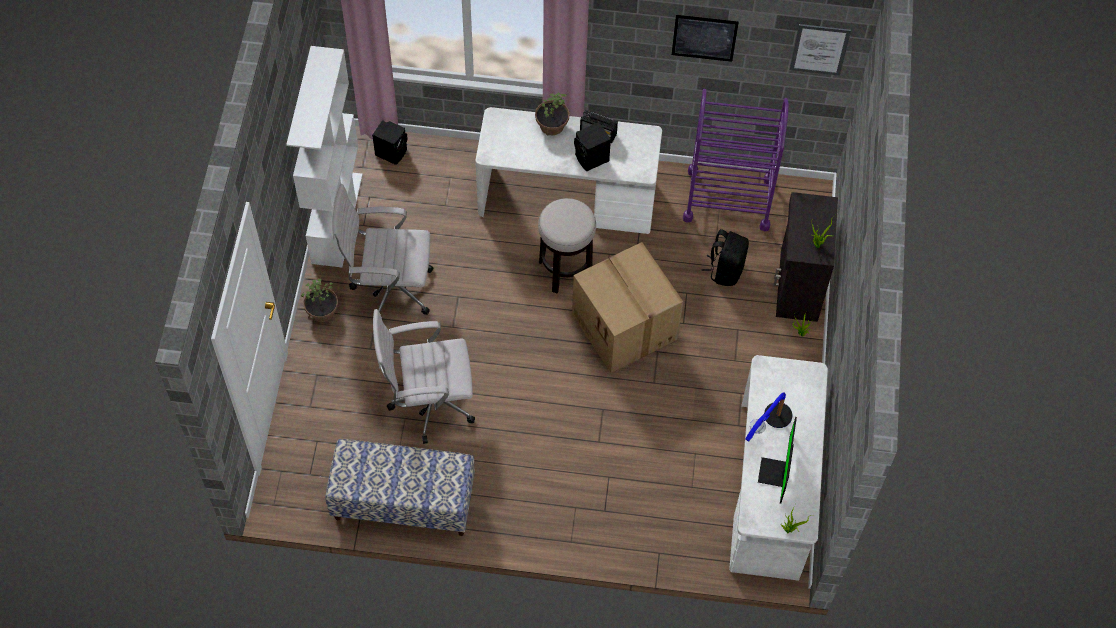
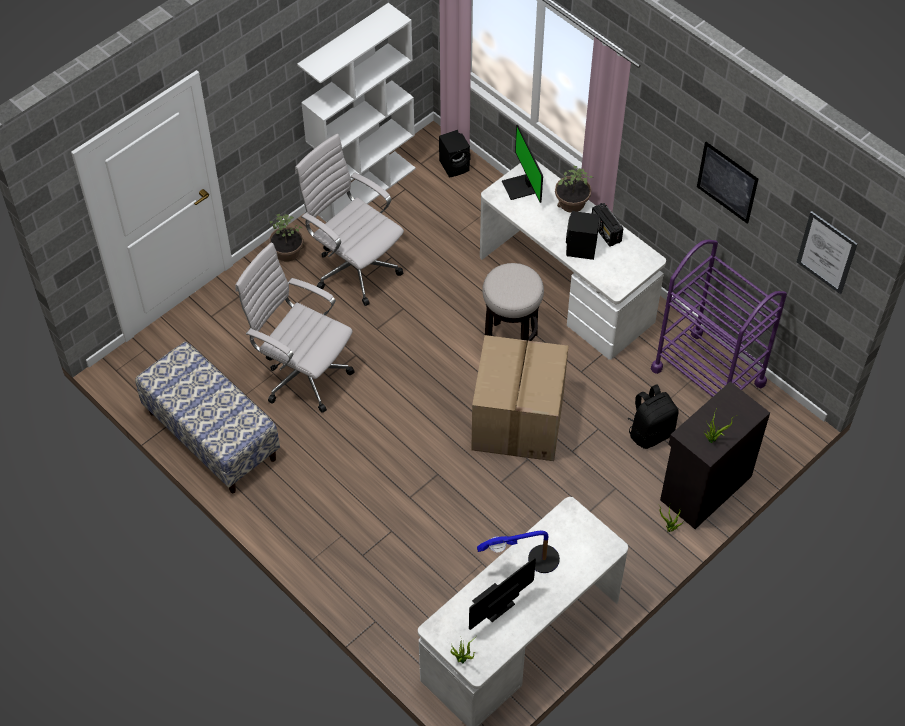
camera: 40 degrees right, 5 degrees down
none -> monitor [502,125,543,203]

